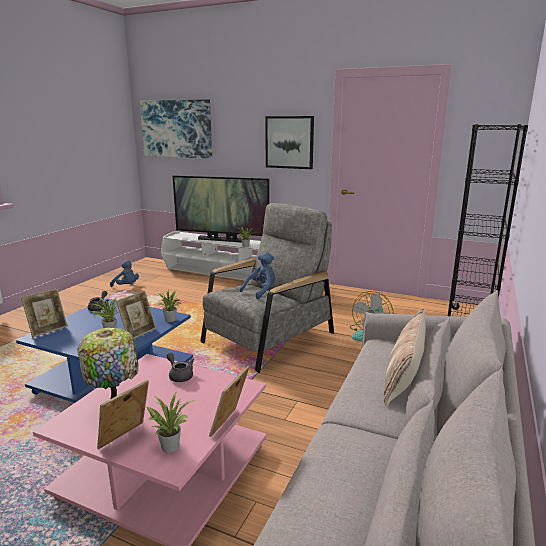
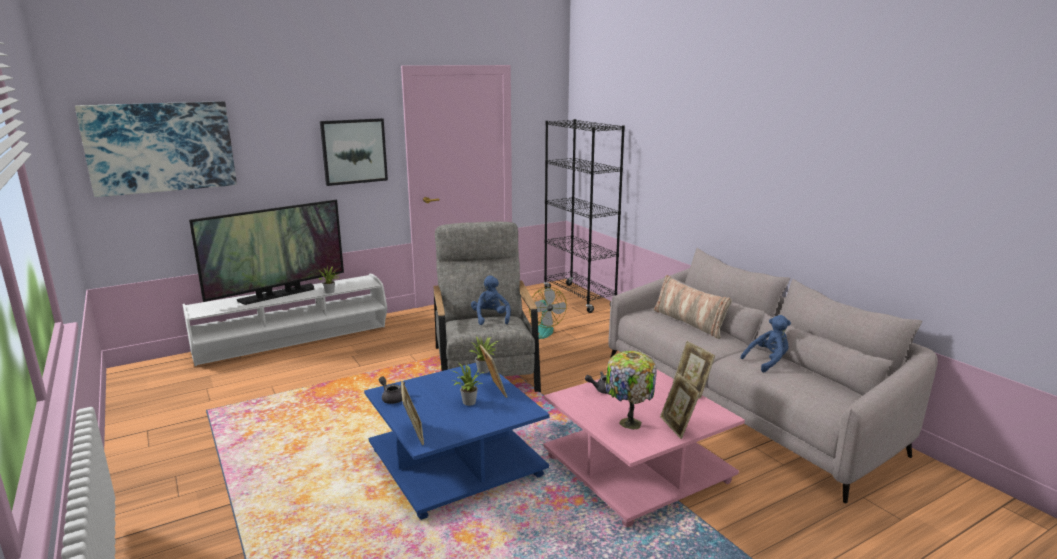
camera: 55 degrees left, 0 degrees up
blue plush toy [110,260,139,287] -> blue plush toy moved to [741,315,791,372]
potted plant [146,392,193,453] -> none

